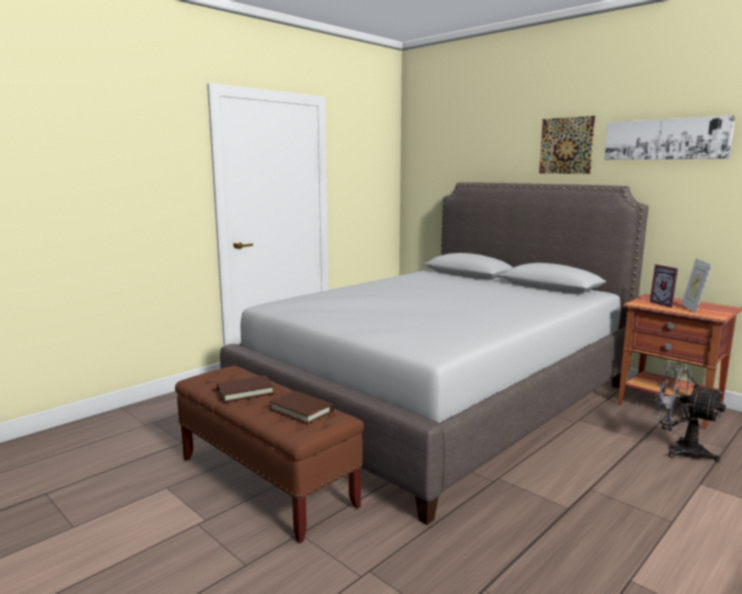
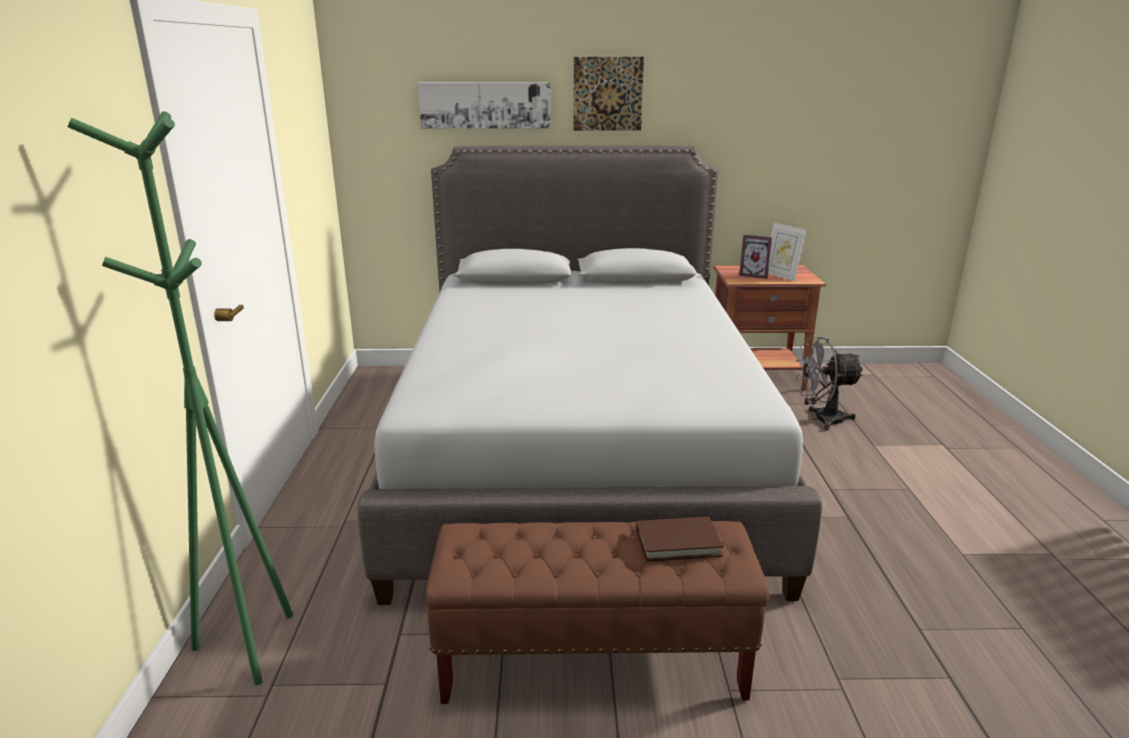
camera: 45 degrees left, 10 degrees up
brown book [217,375,275,403] -> none
picture [605,115,736,160] -> picture moved to [418,82,551,129]
none -> green clothes rack [68,111,293,685]

